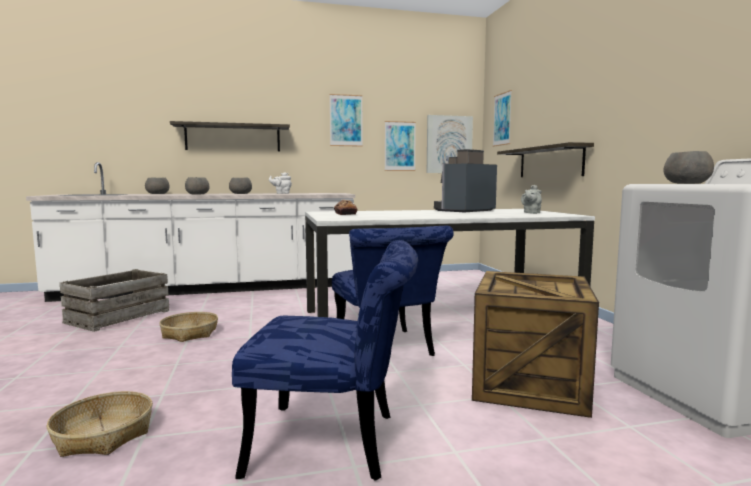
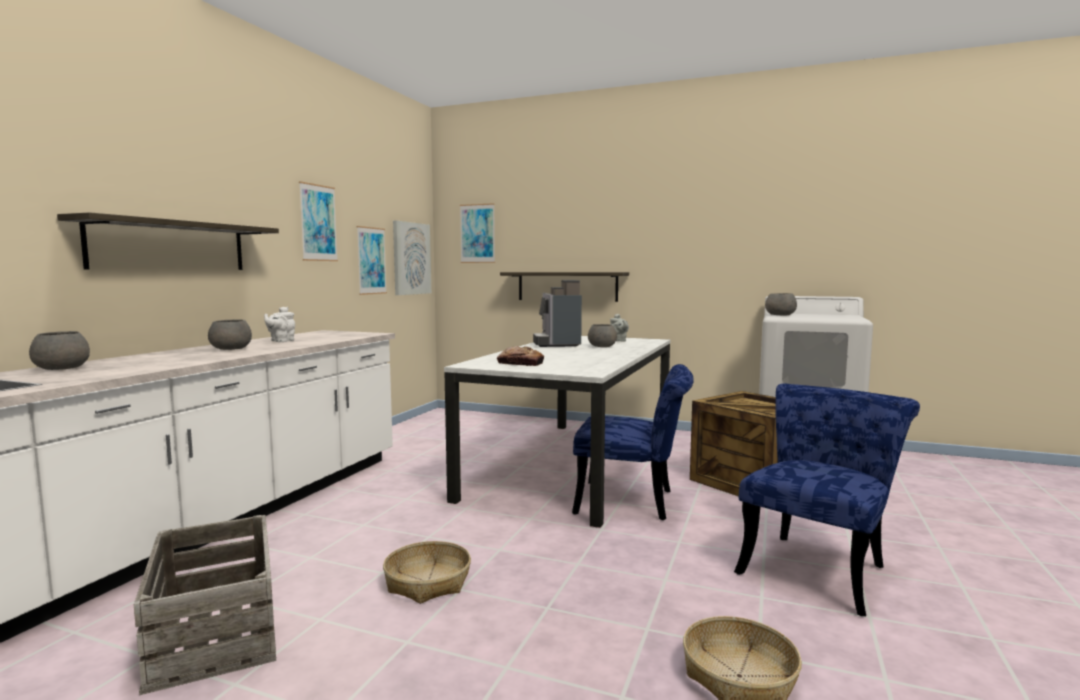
camera: 55 degrees left, 0 degrees up
grey bowl [185,177,210,194] -> grey bowl moved to [588,324,617,347]

